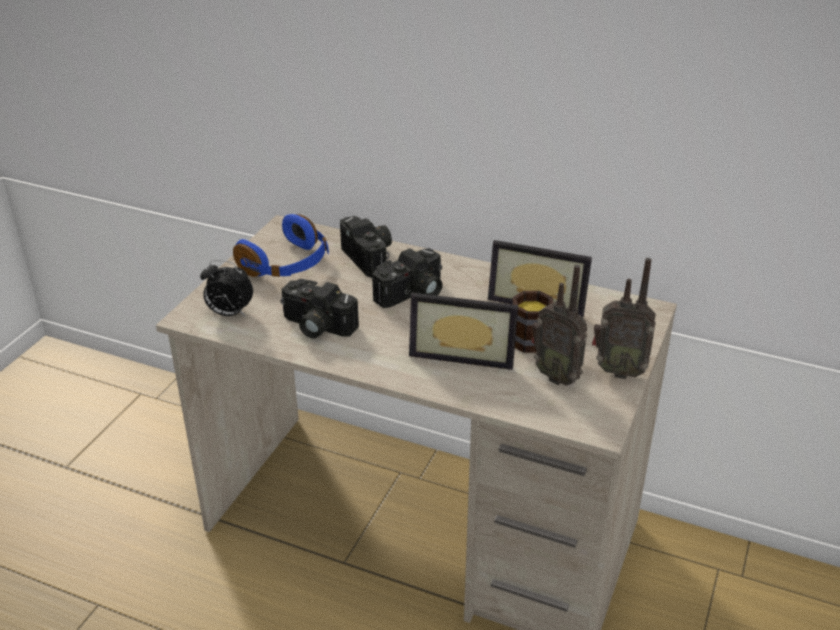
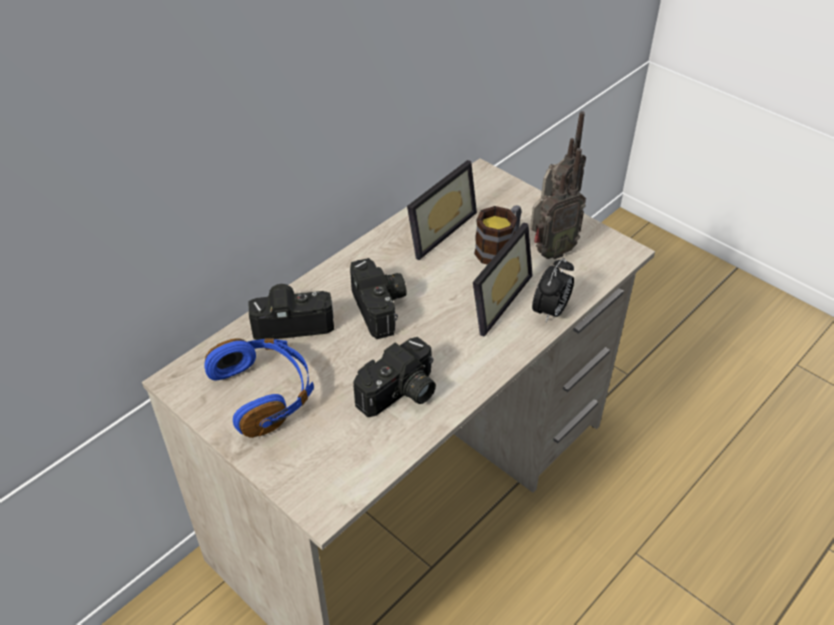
camera: 70 degrees left, 10 degrees up
alarm clock [200,260,253,316] -> alarm clock moved to [532,258,574,322]

